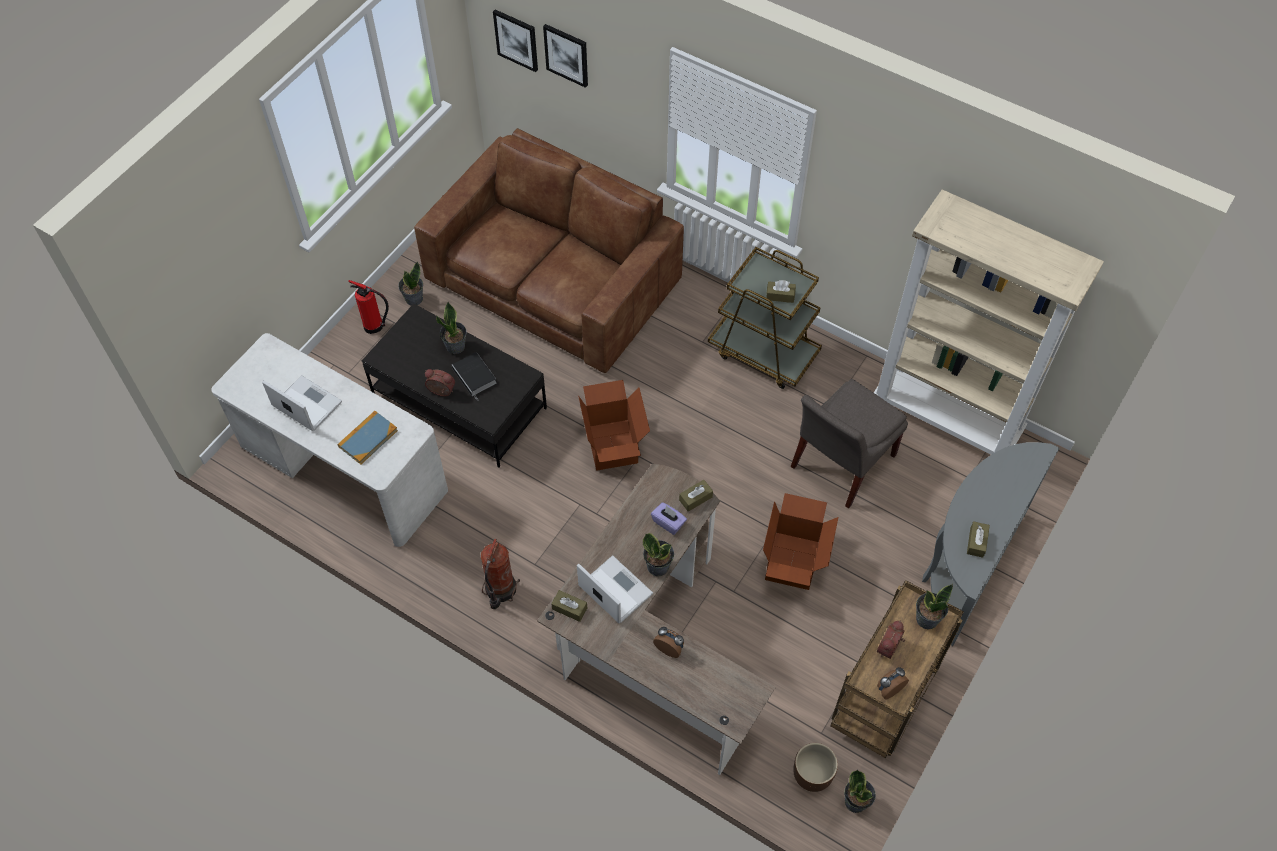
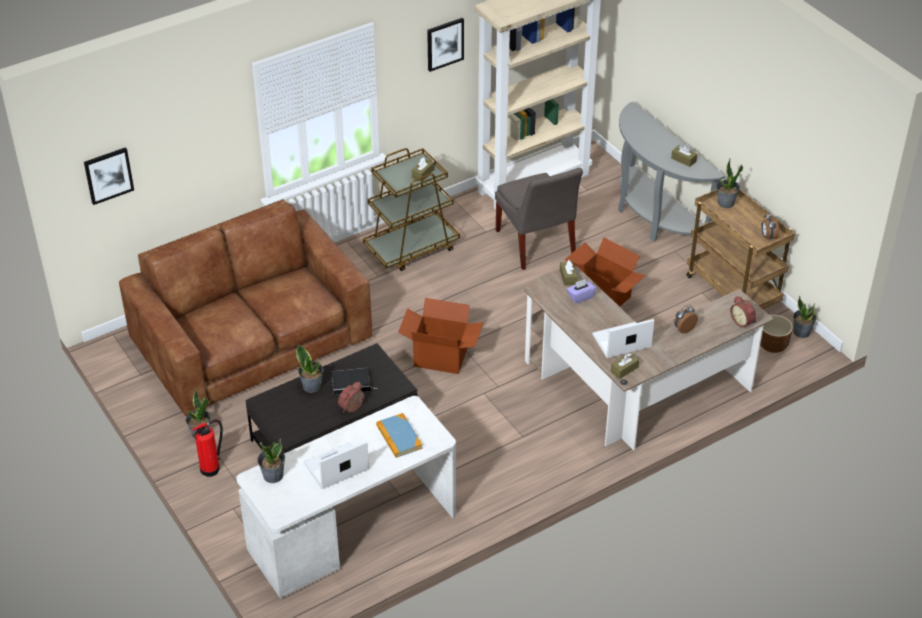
camera: 65 degrees left, 15 degrees down
fire extinguisher [481,539,520,609] -> none
picture [543,24,588,88] -> picture moved to [427,18,464,72]
potted plant [643,533,674,576] -> potted plant moved to [257,439,285,483]
alarm clock [877,621,905,659] -> alarm clock moved to [730,296,756,329]

